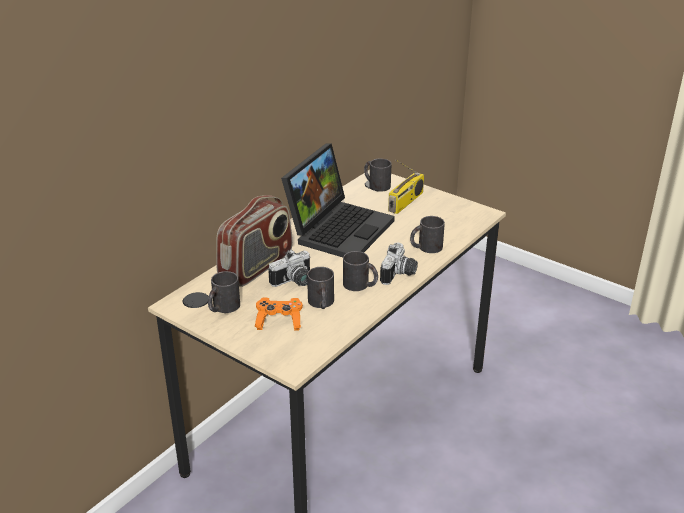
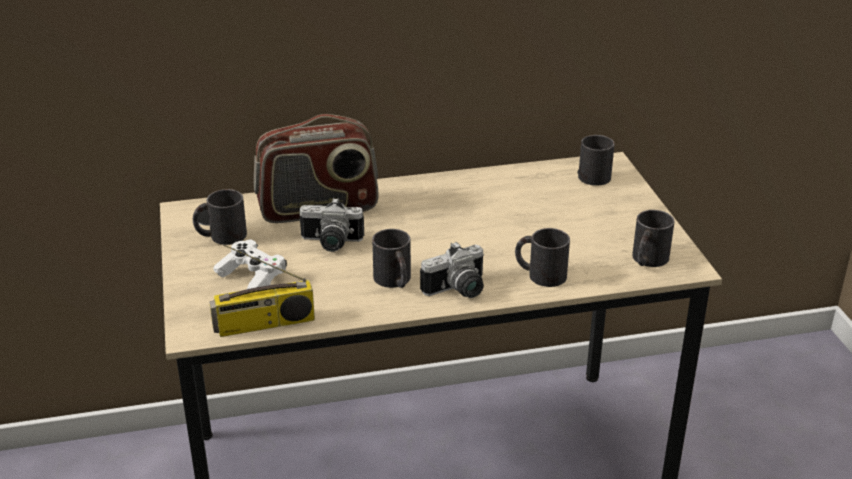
camera: 40 degrees right, 0 degrees up
orange game controller [255,297,303,331] -> white game controller [213,239,287,289]
laptop [281,143,395,257] -> none
black mug [307,267,334,309] -> black mug moved to [632,210,675,267]
radio [388,160,424,214] -> radio moved to [209,244,315,337]

